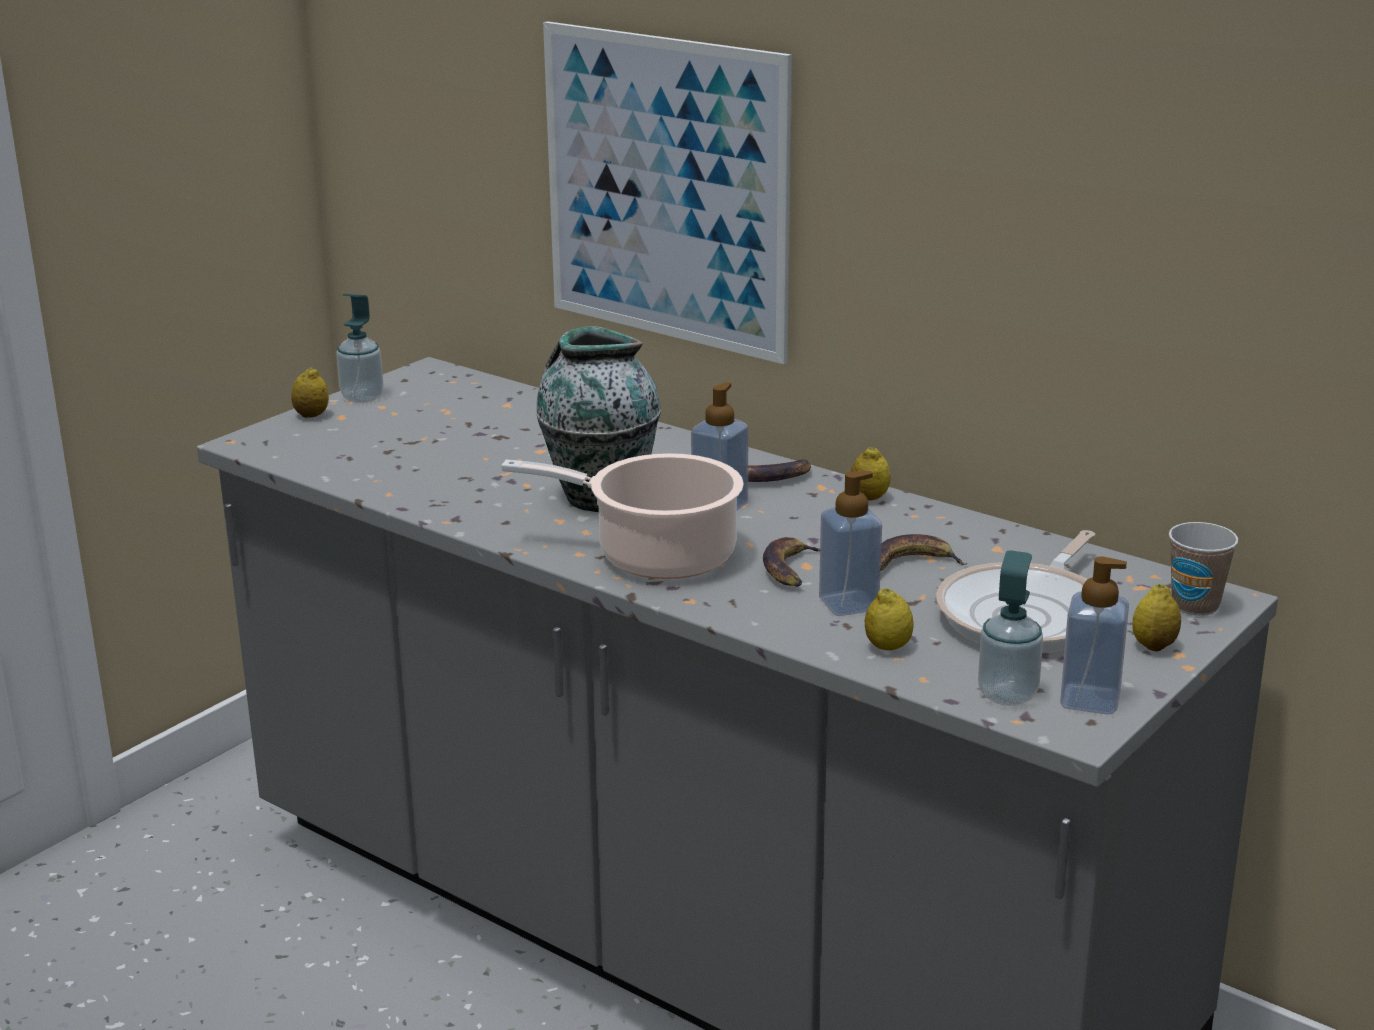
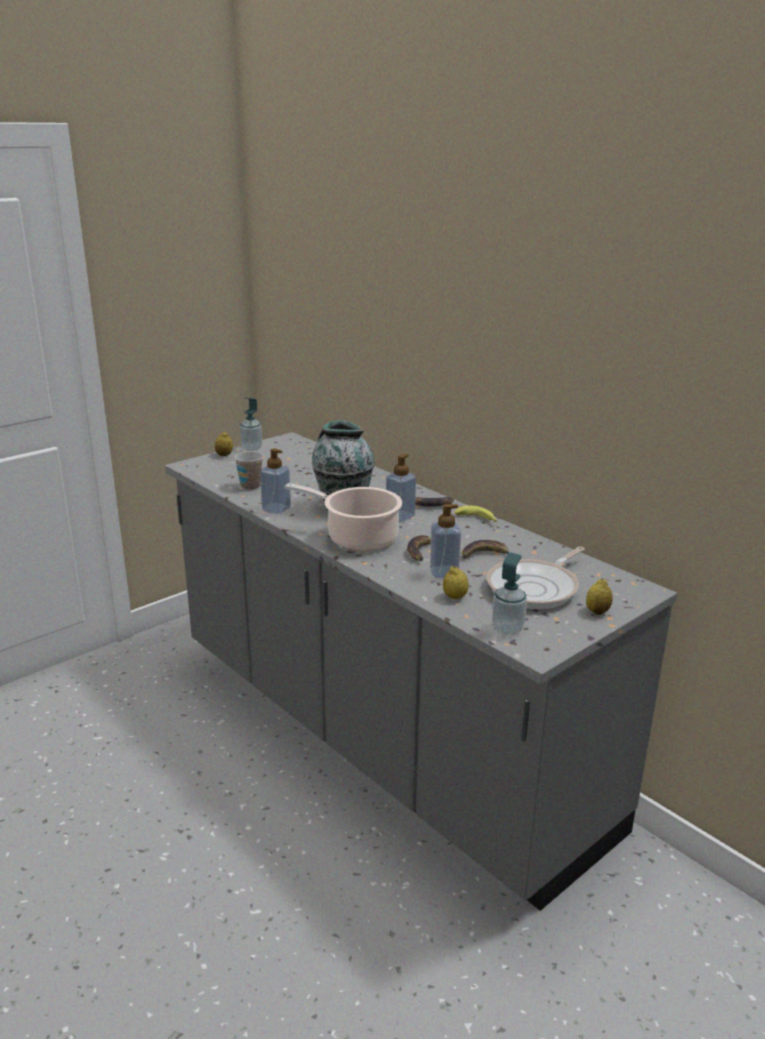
camera: 10 degrees right, 0 degrees up
picture [543,21,792,364] -> none
lemon [851,447,890,501] -> banana [455,506,498,522]
soap dispenser [1060,557,1129,715] -> soap dispenser moved to [260,448,291,514]
cup [1169,522,1238,616] -> cup moved to [235,451,263,490]

